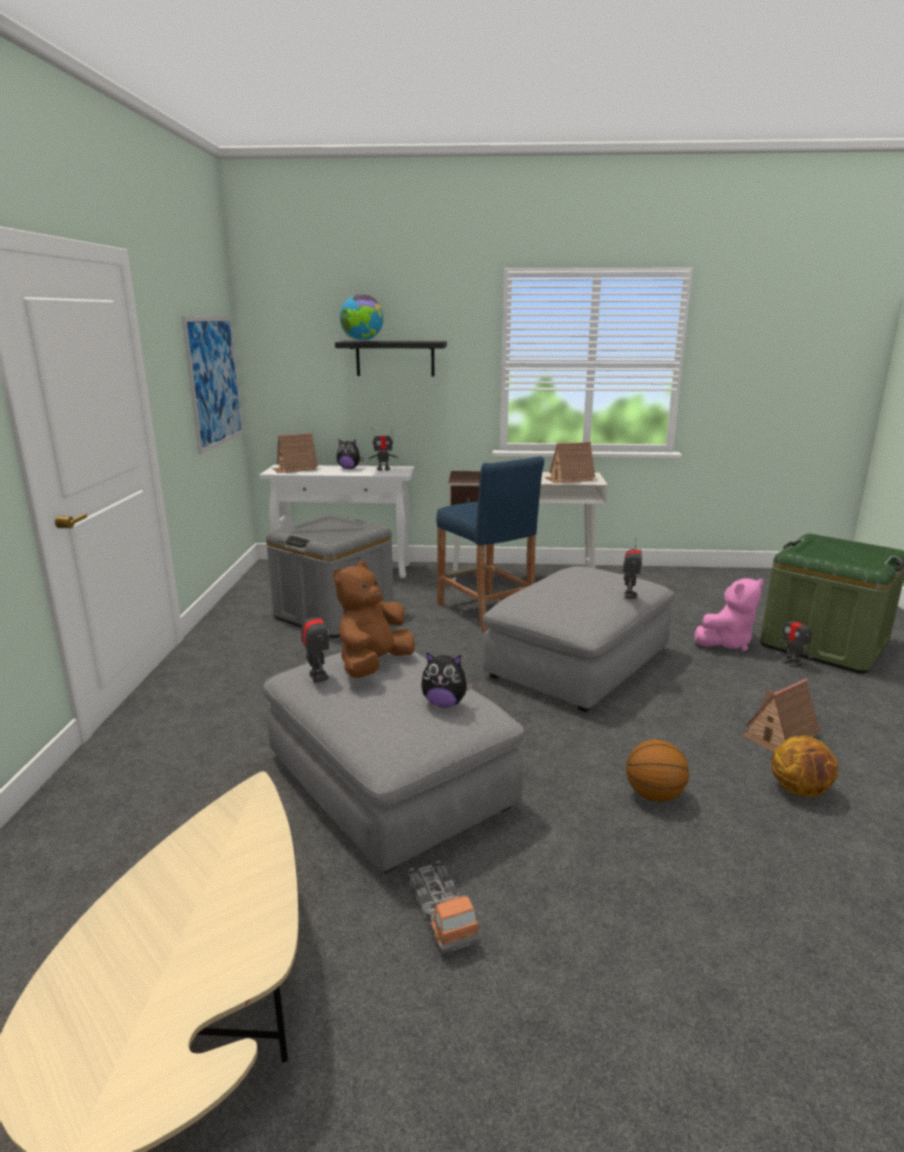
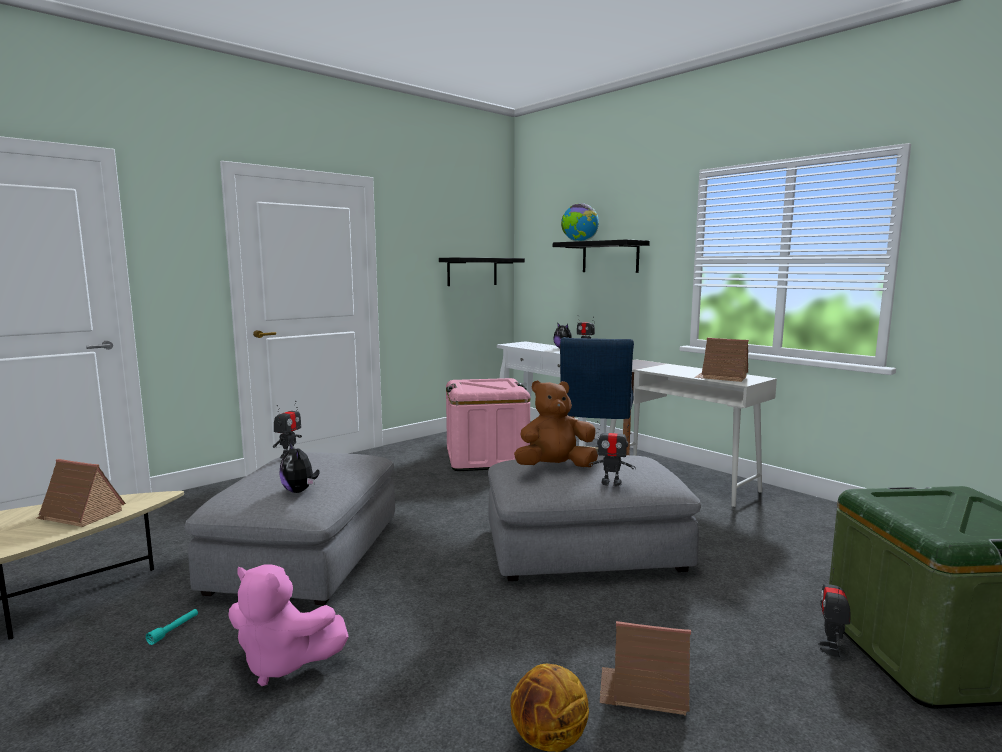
camera: 45 degrees right, 10 degrees down
picture [182,316,244,455] -> black shelf [439,257,525,286]
grey storage box [266,514,394,638] -> pink storage box [446,378,530,471]
toy house [272,433,318,473] -> toy house moved to [37,459,126,527]
brown plush toy [333,561,415,678] -> brown plush toy moved to [514,380,598,467]
toy truck [407,861,480,954] -> turquoise flashlight [146,609,198,645]
toy robot [623,543,643,599] -> toy robot turned 45 degrees clockwise [589,421,636,486]
basketball [626,740,689,802] -> none
pink plush toy [694,578,764,651] -> pink plush toy moved to [228,564,349,686]

